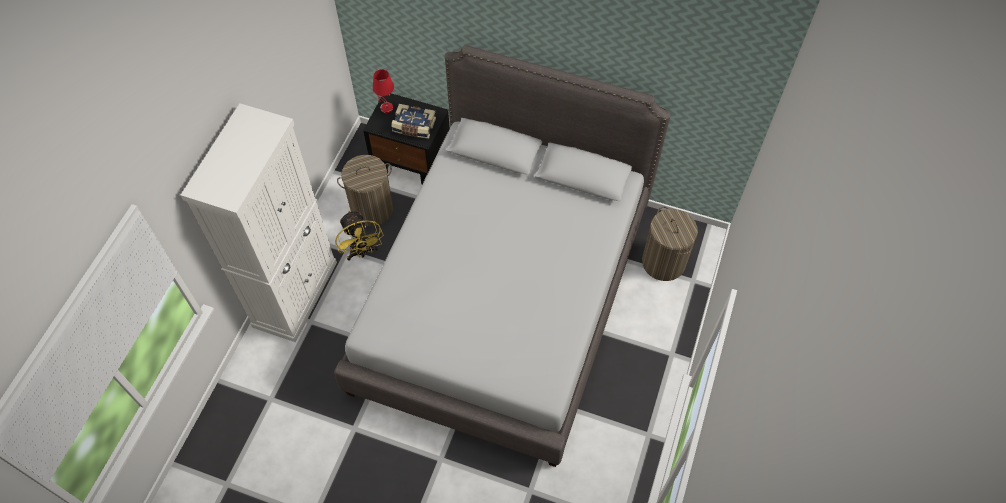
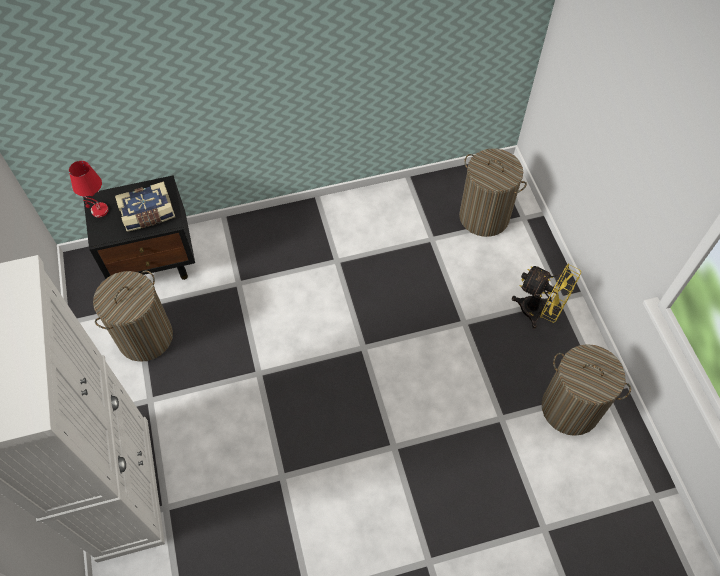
camera: 35 degrees left, 0 degrees up
grey bed [334,45,671,467] -> none
yellow fan [335,210,383,261] -> yellow fan moved to [512,264,581,329]
none -> laundry basket [542,344,631,436]

